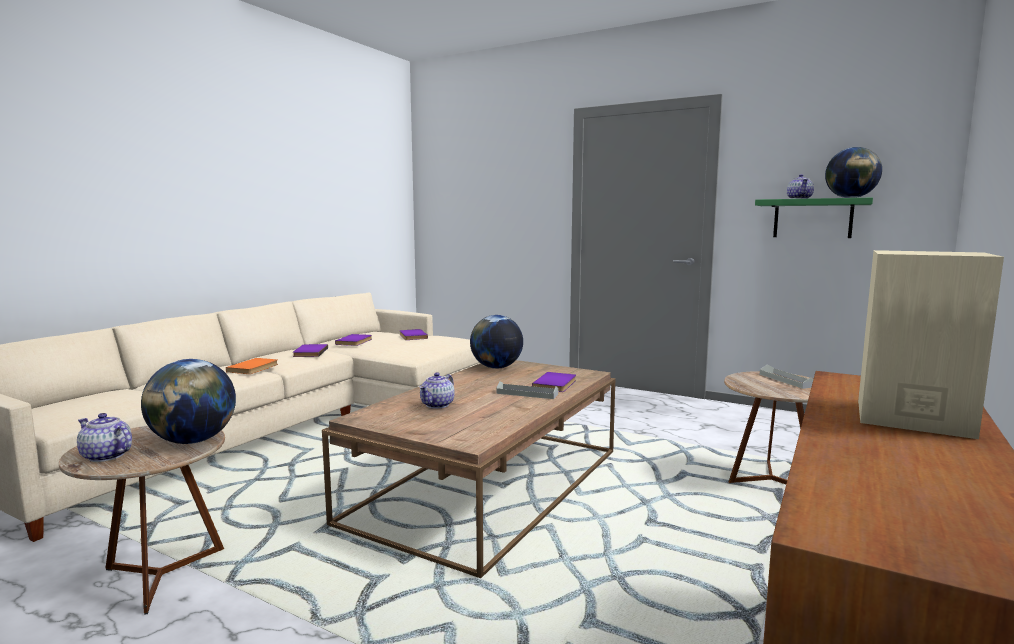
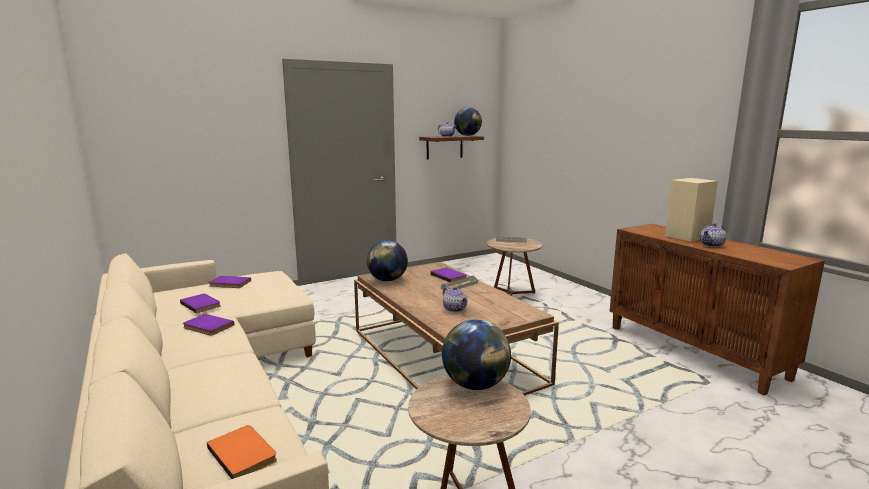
camera: 60 degrees left, 5 degrees up
teapot [77,413,132,462] -> teapot moved to [700,223,726,247]
orange book [226,358,278,374] -> orange book moved to [207,425,277,479]
green shelf [755,198,873,238] -> brown shelf [419,136,484,159]

